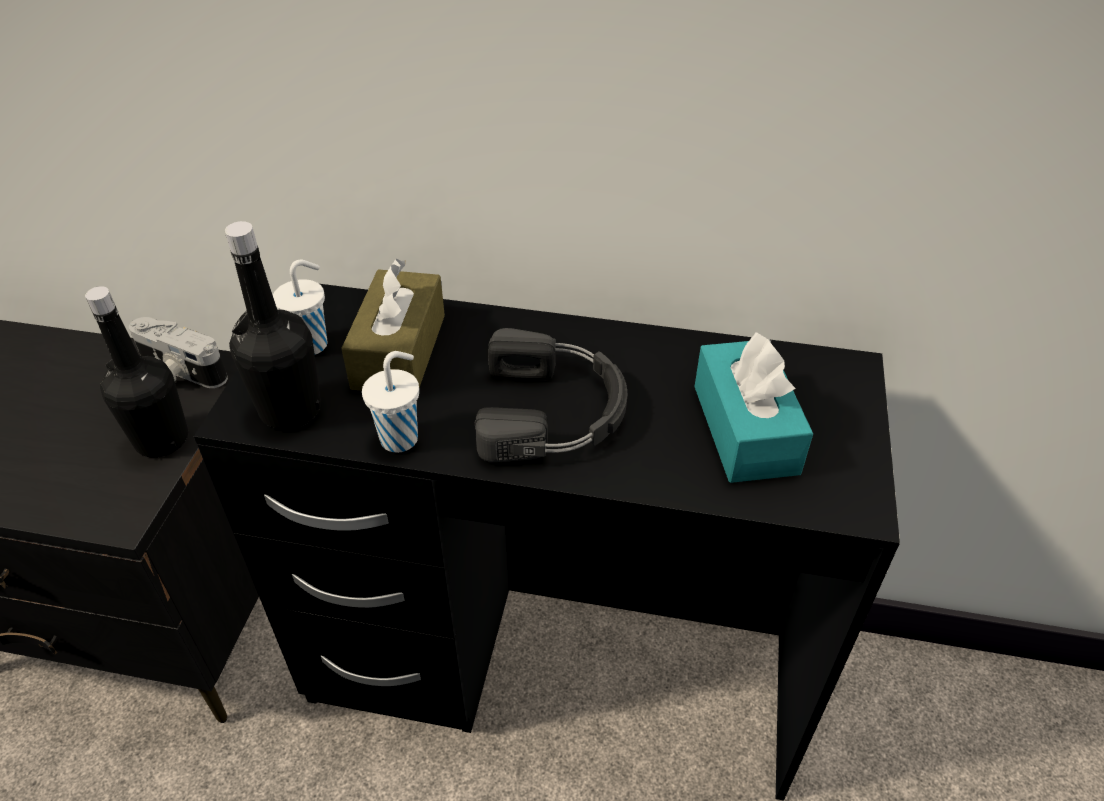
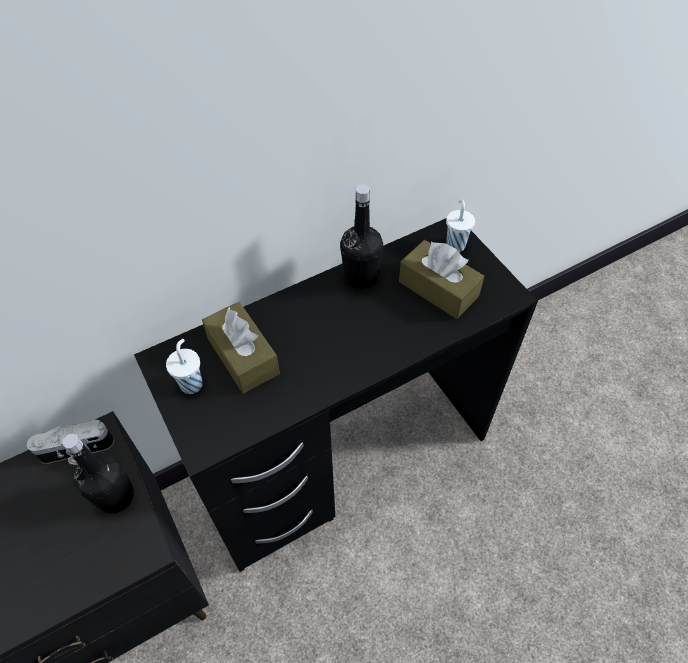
camera: 40 degrees left, 10 degrees up
black bottle [225,221,321,430] -> black bottle moved to [340,184,383,289]
white cup [362,351,419,453] -> white cup moved to [446,200,475,252]
black headphones [475,328,627,463] -> none
turquoise tissue box [695,332,813,483] -> brown tissue box [399,240,484,319]

